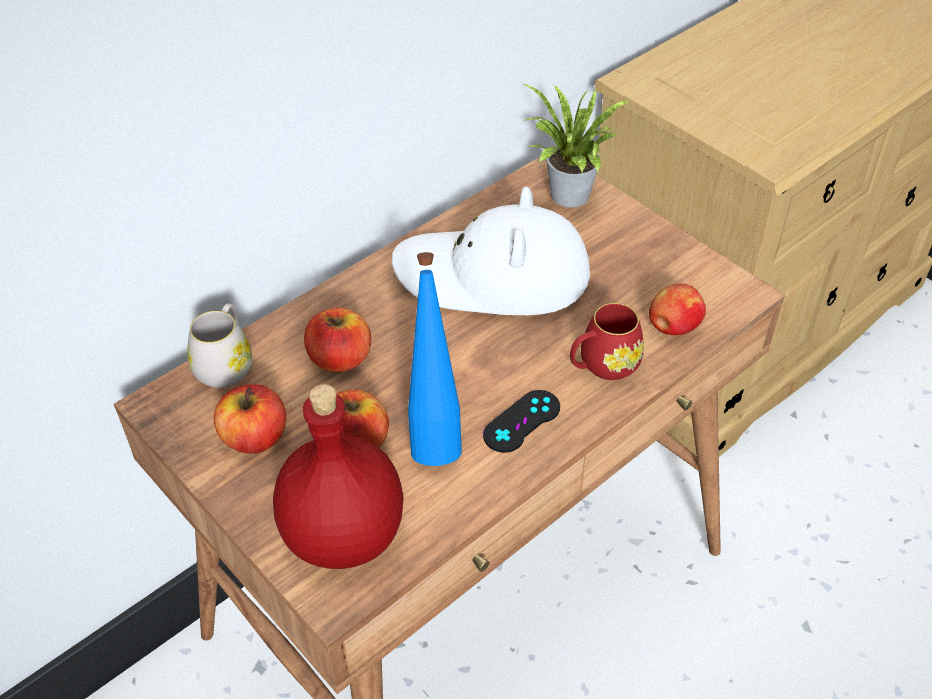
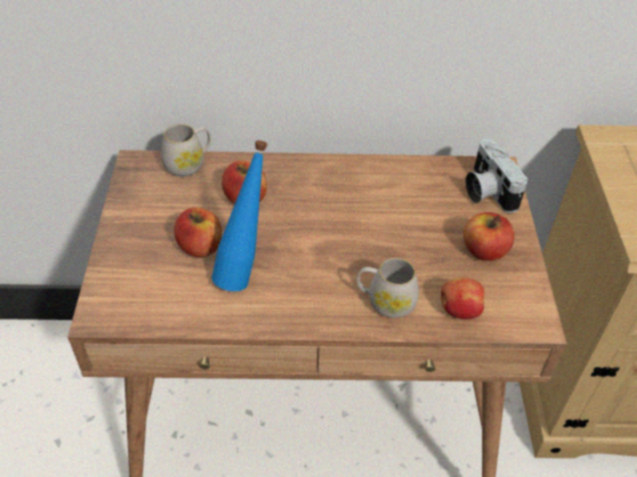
camera: 40 degrees right, 0 degrees up
apple [214,384,286,454] -> apple moved to [464,212,514,261]
red bottle [273,384,404,569] -> none
white hat [392,187,590,315] -> none
black game controller [483,390,560,453] -> none
potted plant [522,83,630,207] -> camera [465,138,528,213]
red mug [570,303,644,380] -> white mug [357,258,419,318]

